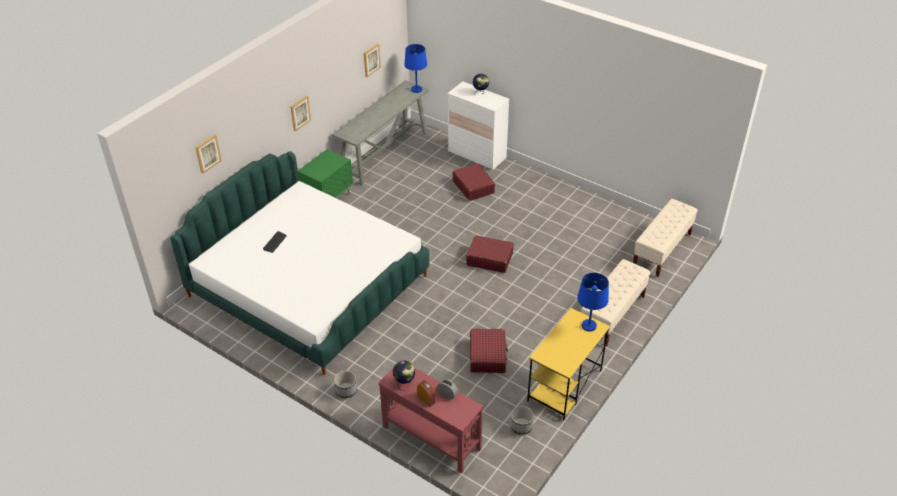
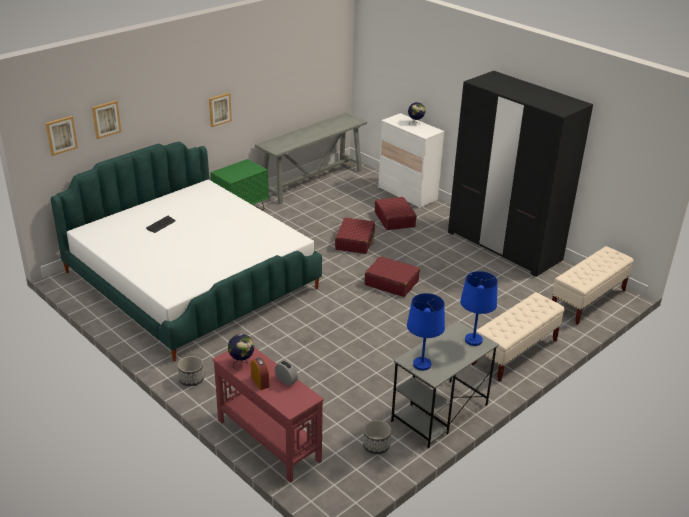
camera: 10 degrees right, 10 degrees down
picture [364,44,381,77] -> picture moved to [45,116,78,156]
blue table lamp [404,44,427,93] -> blue table lamp moved to [407,293,445,371]
red suitcase [470,329,508,373] -> red suitcase moved to [335,218,375,254]
yellow desk [527,308,610,421] -> grey desk [391,321,499,448]
none -> black wardrobe [448,71,593,277]

